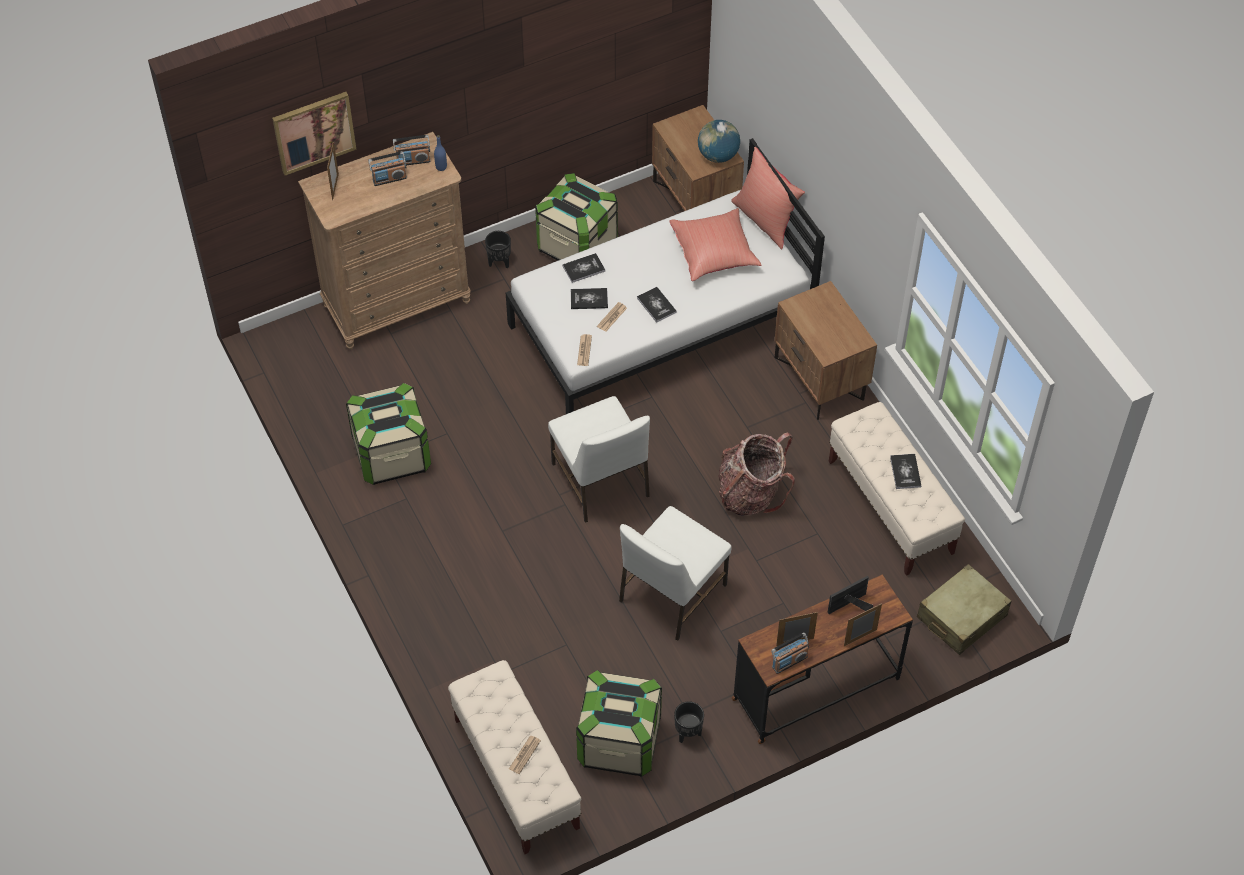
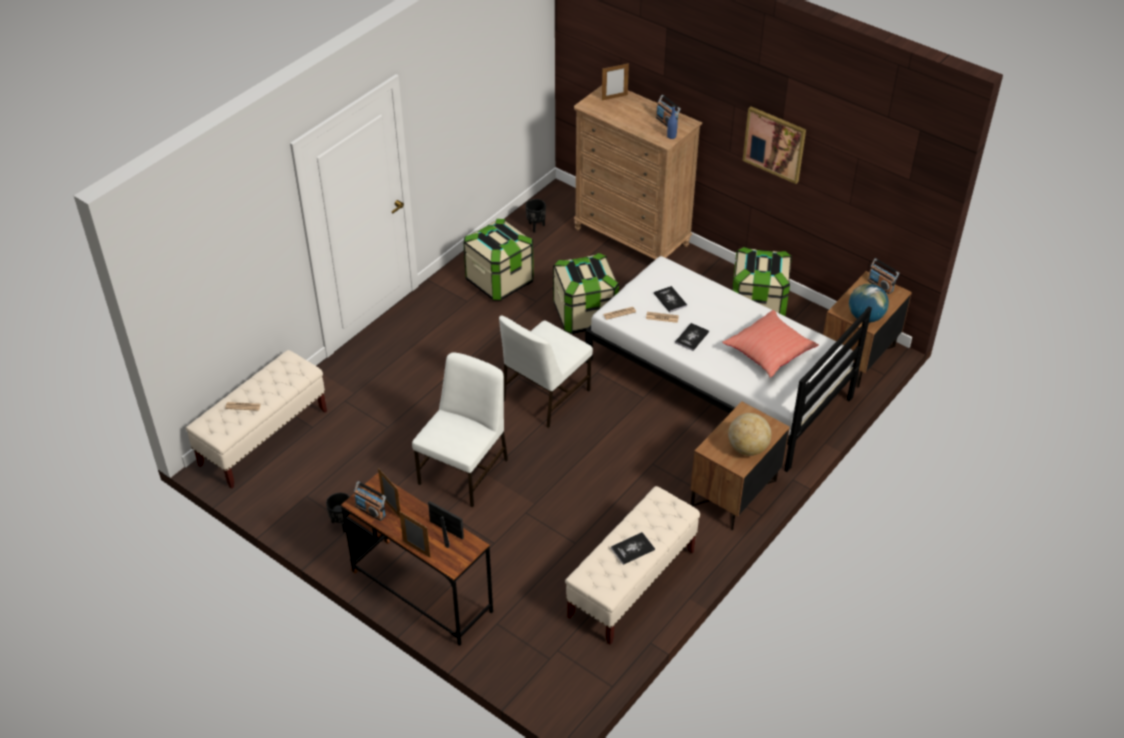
camera: 65 degrees right, 10 degrees down
picture [272,92,356,175] -> picture moved to [742,107,806,184]
radio [368,151,407,186] -> radio moved to [867,259,899,294]
black planter [485,231,511,269] -> black planter moved to [525,199,546,233]
book [563,253,605,283] -> none
storage box [576,670,662,777] -> storage box moved to [553,253,619,334]
white chair [619,506,732,641] -> white chair turned 105 degrees clockwise [412,352,508,508]
backpack [718,432,795,515] -> none
red pillow [731,147,805,249] -> none
beige suitcase [917,564,1011,655] -> none
none -> globe [728,413,771,456]

